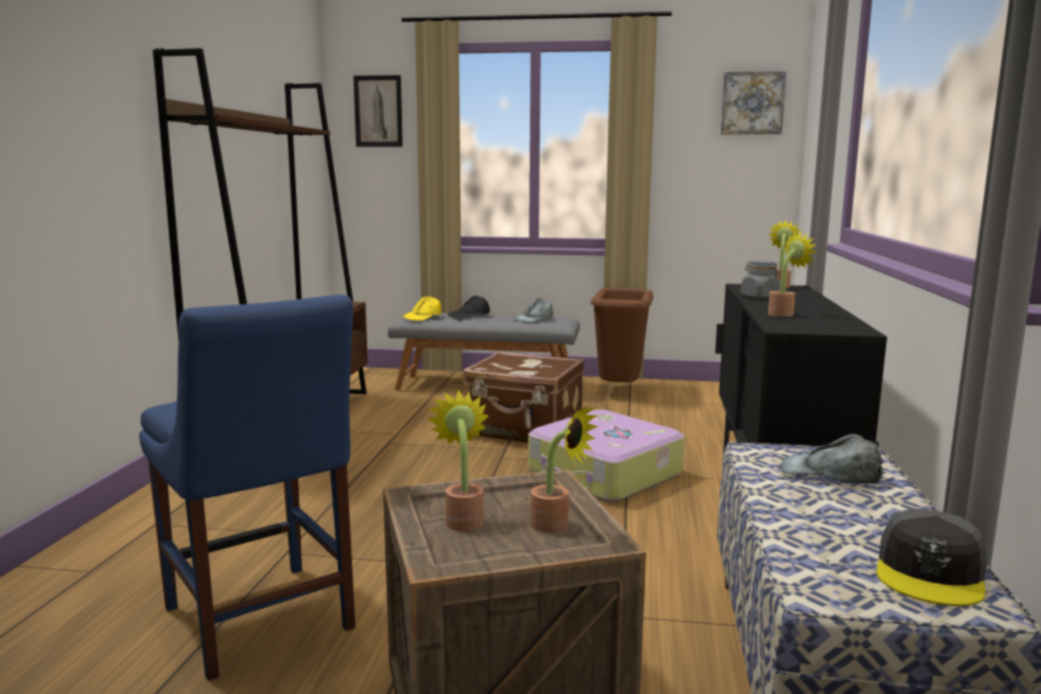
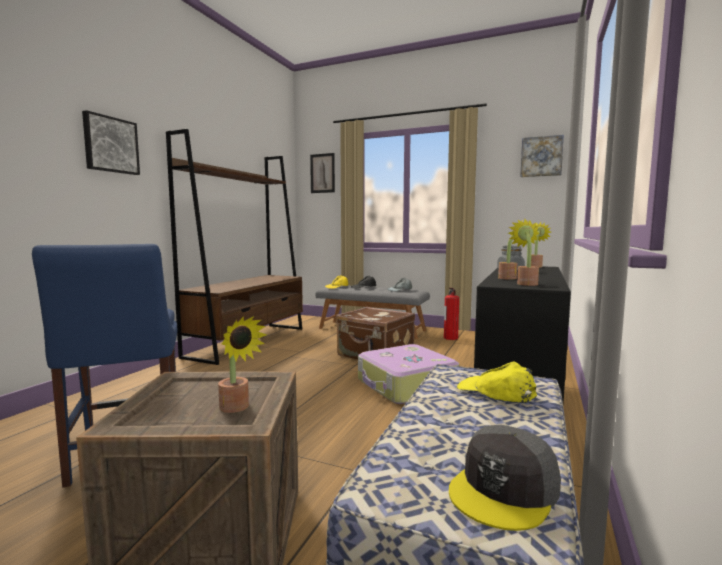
camera: 15 degrees right, 5 degrees down
potted plant [427,389,489,531] -> potted plant moved to [508,219,539,286]
brown trash can [591,288,653,382] -> fire extinguisher [444,288,459,340]
grey cap [780,434,883,483] -> yellow cap [457,362,537,403]
none -> picture [82,110,140,175]

